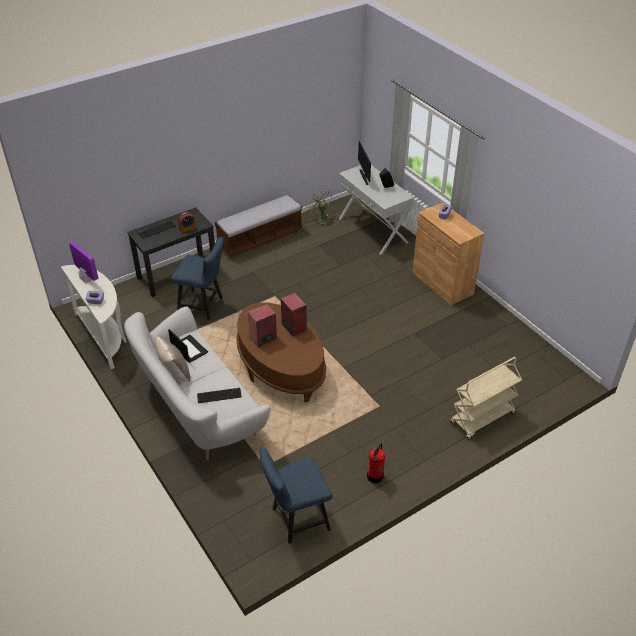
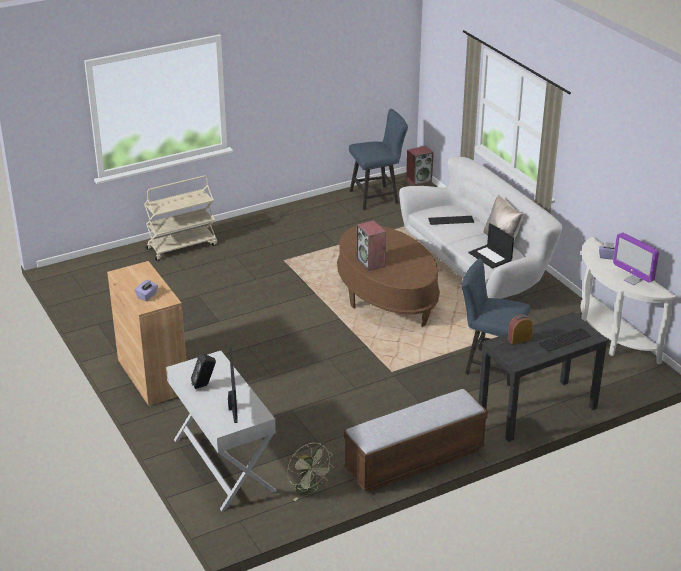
camera: 175 degrees left, 10 degrees down
speaker [248,304,277,347] -> speaker moved to [406,146,434,186]
fire extinguisher [367,443,385,483] -> none

